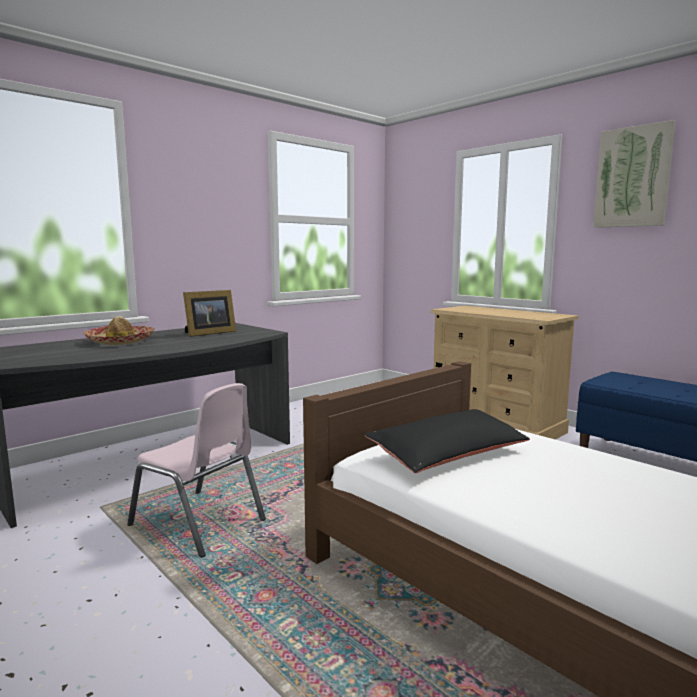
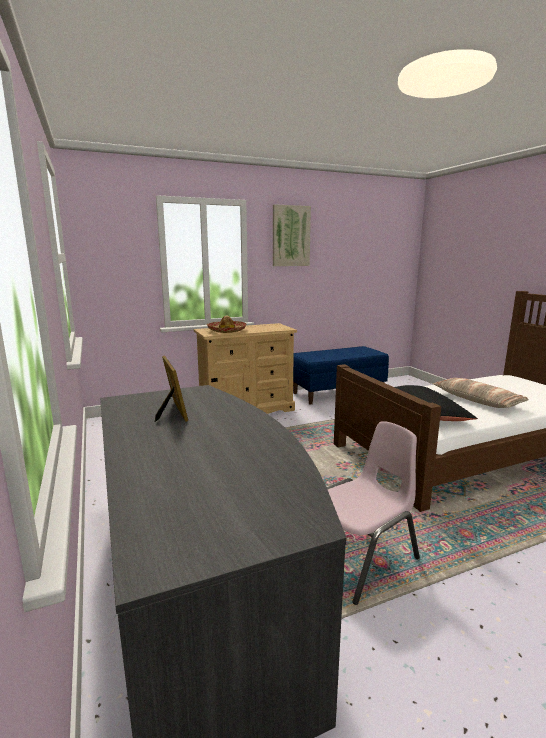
camera: 70 degrees left, 5 degrees up
hat [83,316,155,345] -> hat moved to [207,315,247,333]
none -> pillow [433,378,529,408]

